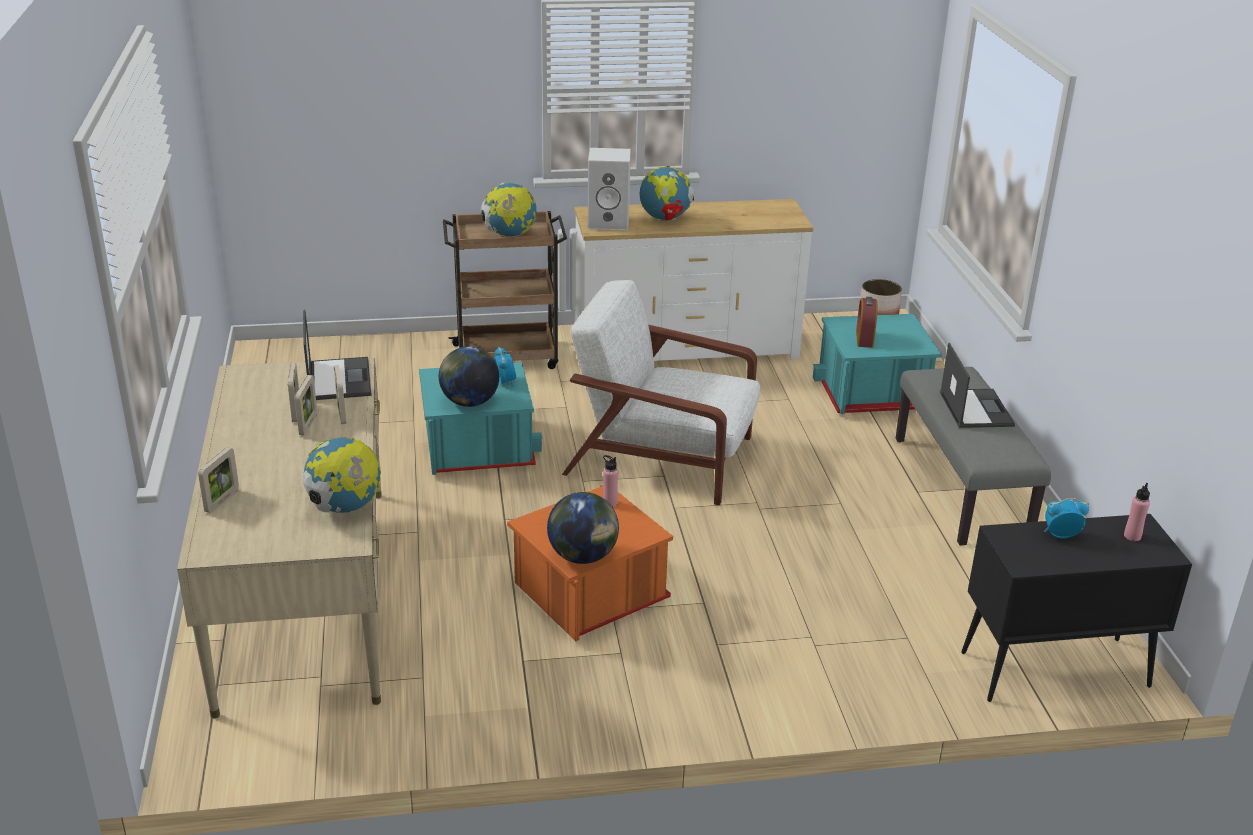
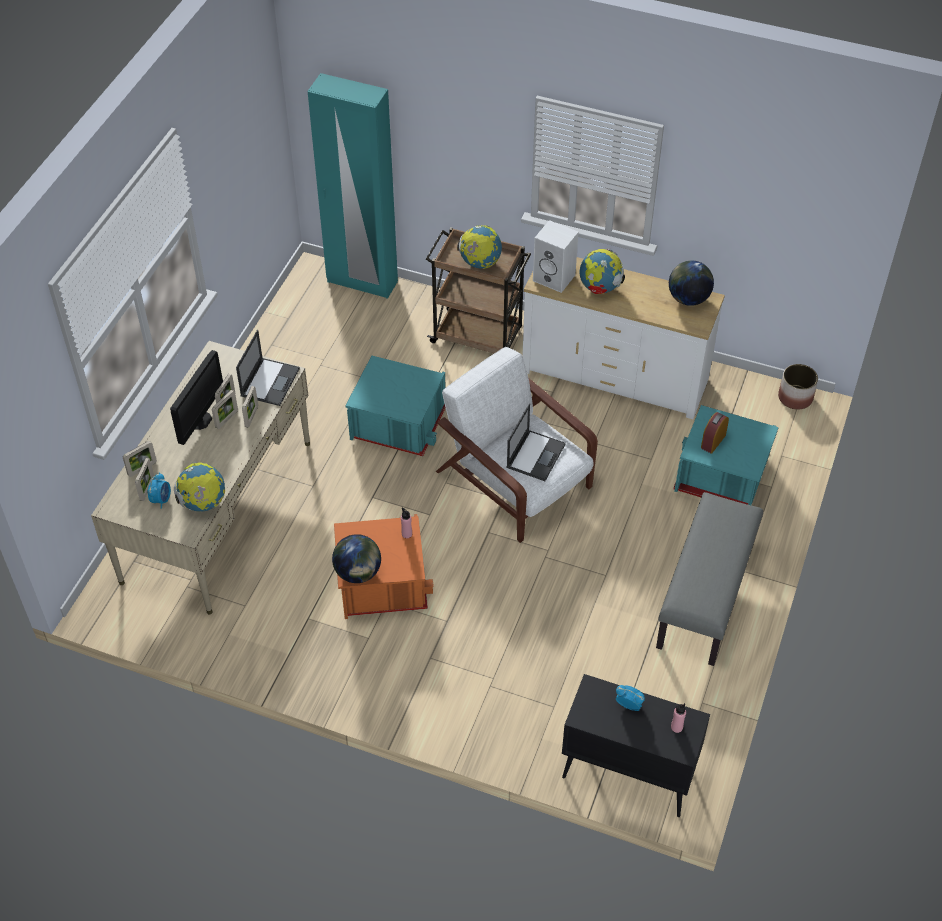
camera: 30 degrees right, 20 degrees up
globe [439,346,499,407] -> globe moved to [669,260,714,306]
alarm clock [494,347,516,387] -> alarm clock moved to [147,473,171,509]
laptop [940,343,1015,428] -> laptop moved to [506,403,566,481]
none -> picture frame [135,458,154,501]
none -> monitor [170,350,223,445]
none -> turquoise wardrobe [308,73,398,299]

